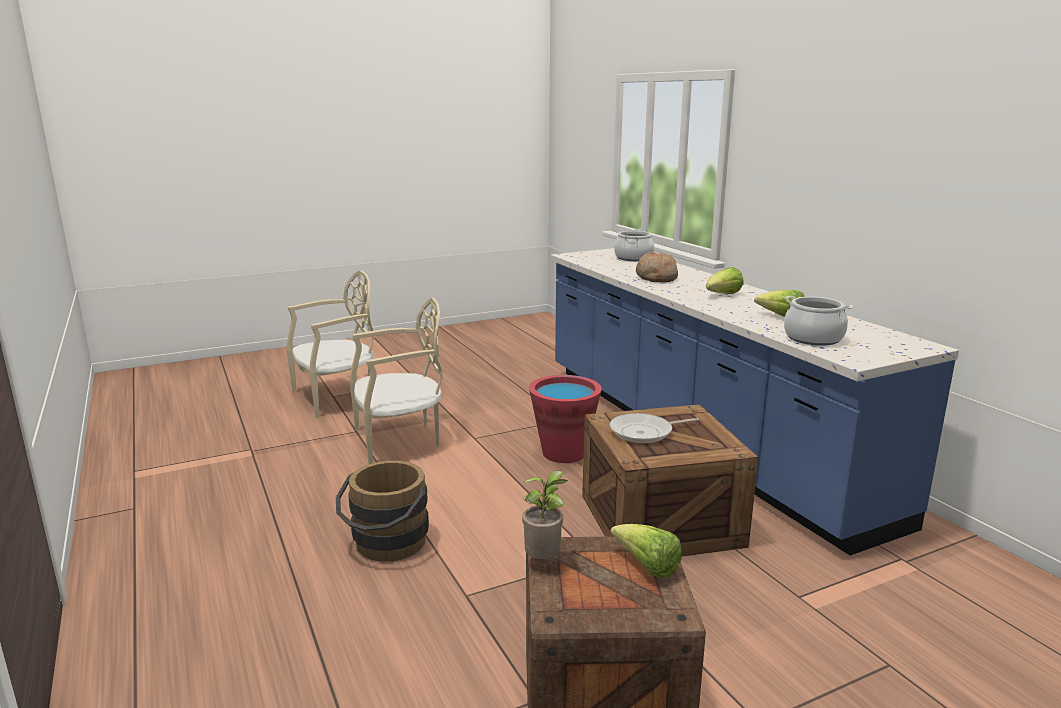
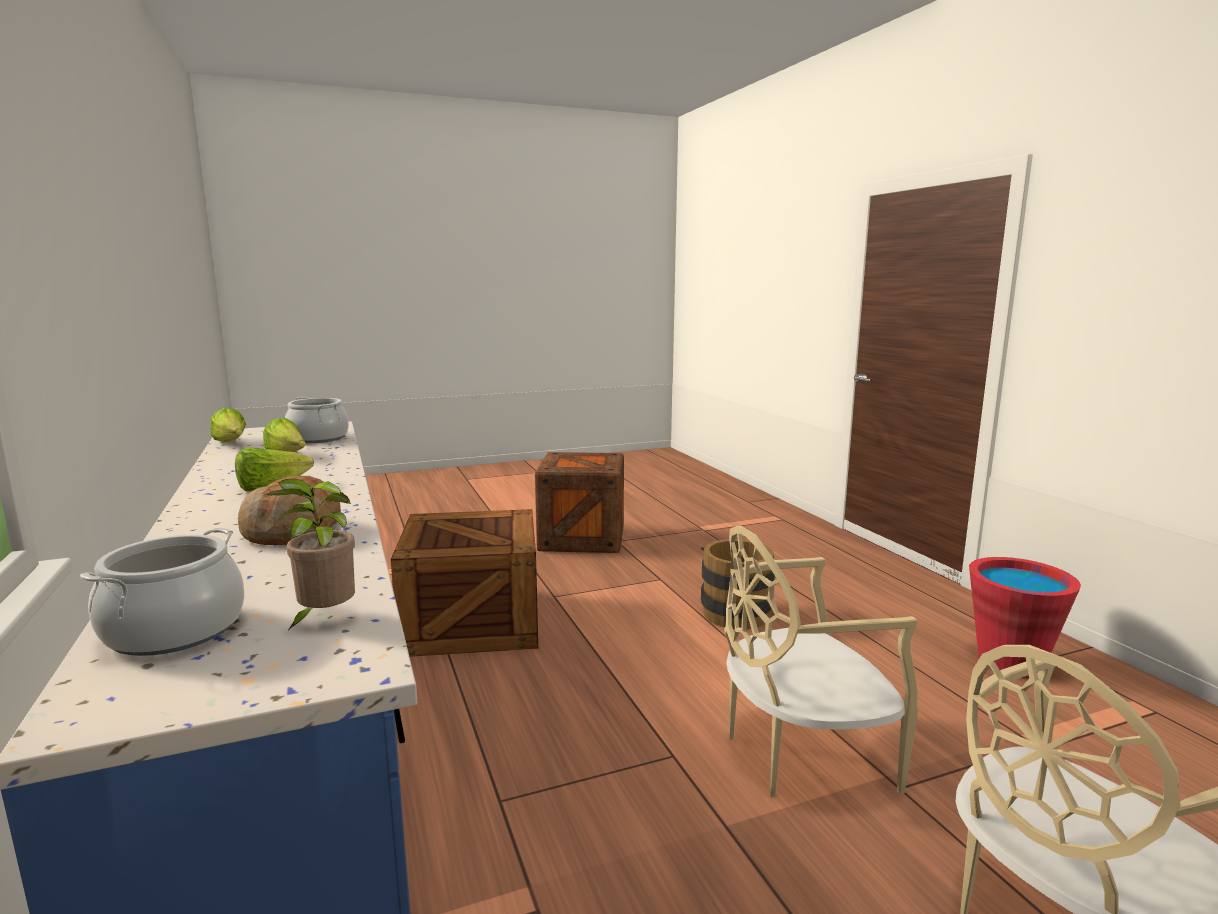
camera: 175 degrees left, 5 degrees down
potted plant [522,470,567,559] -> potted plant moved to [266,479,355,630]
red bucket [529,375,602,463] -> red bucket moved to [969,557,1081,678]
frying pan [610,413,699,443] -> none
lettuce [610,524,682,579] -> lettuce moved to [210,408,246,442]

